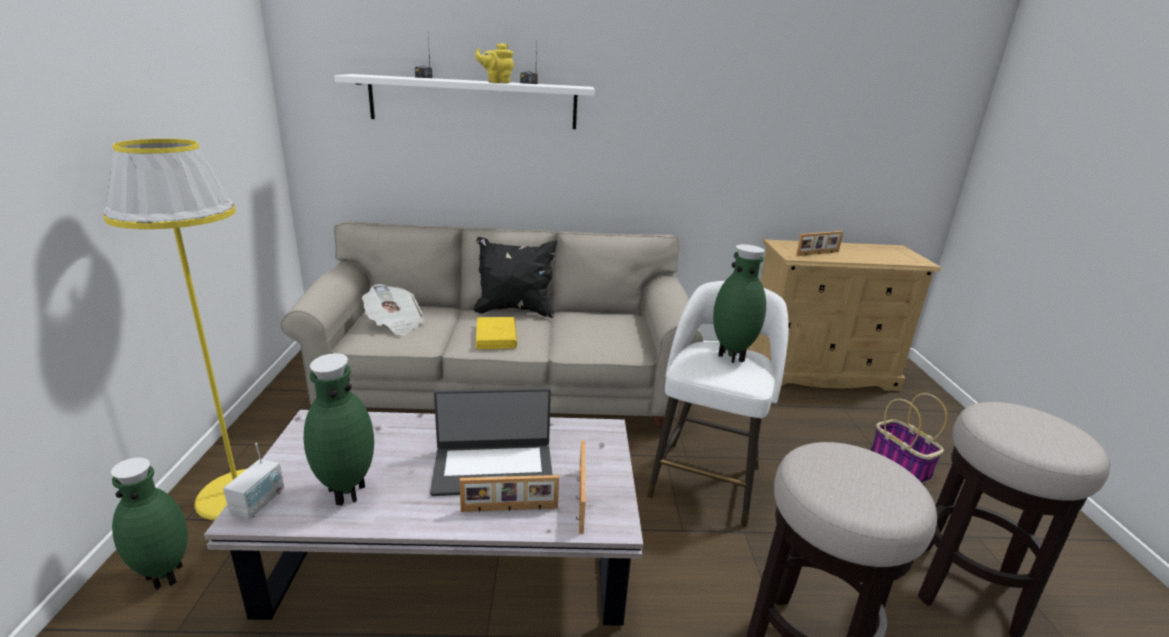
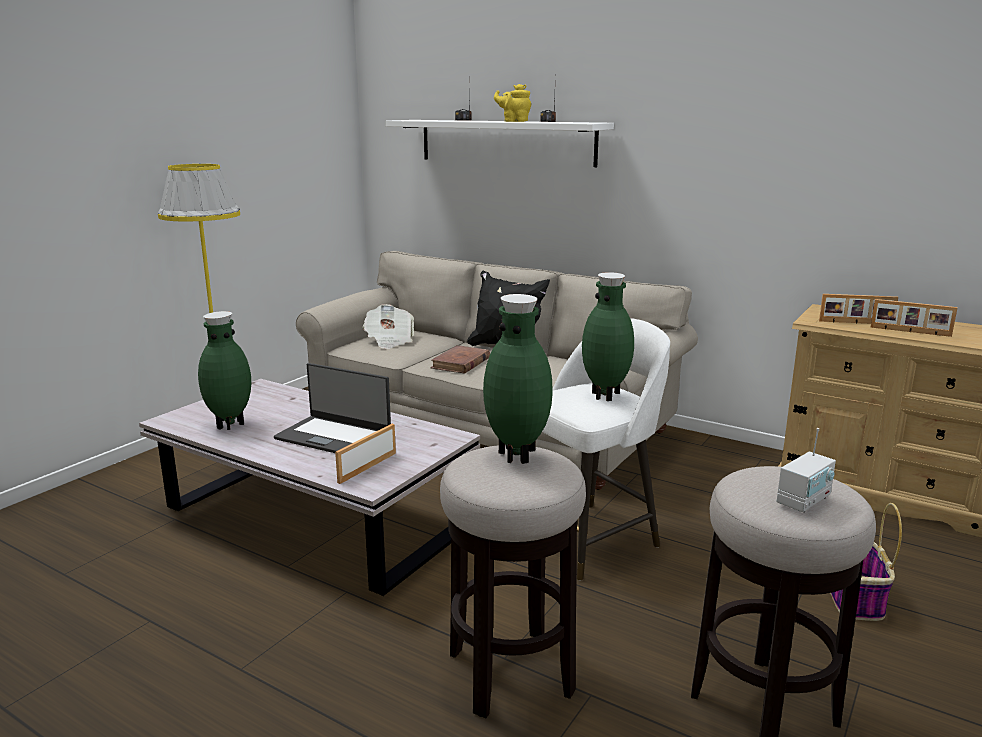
camera: 35 degrees right, 5 degrees down
green vase [111,458,188,590] -> green vase moved to [483,294,553,464]
radio [223,443,284,519] -> radio moved to [777,428,836,513]
picture frame [460,475,559,513] -> picture frame moved to [871,299,957,337]
yellow book [475,317,517,349] -> brown book [430,345,490,373]

